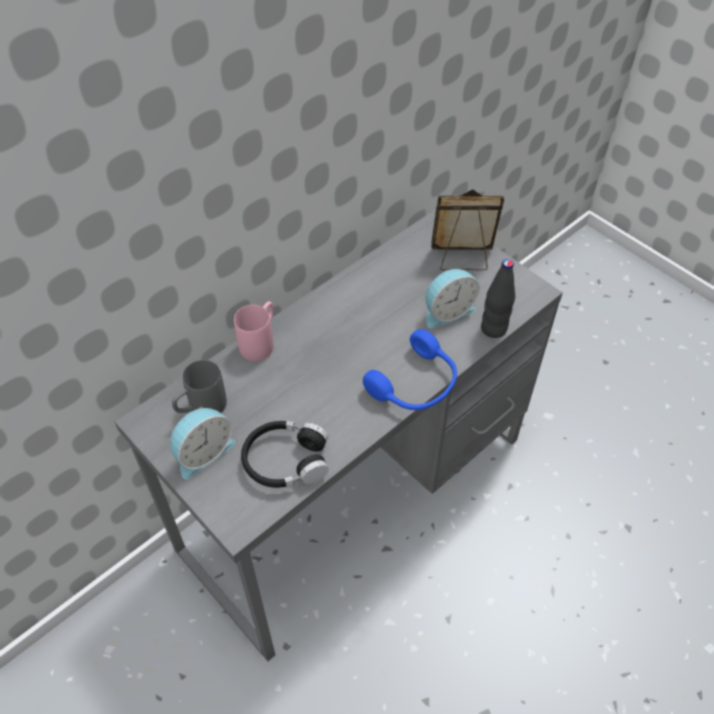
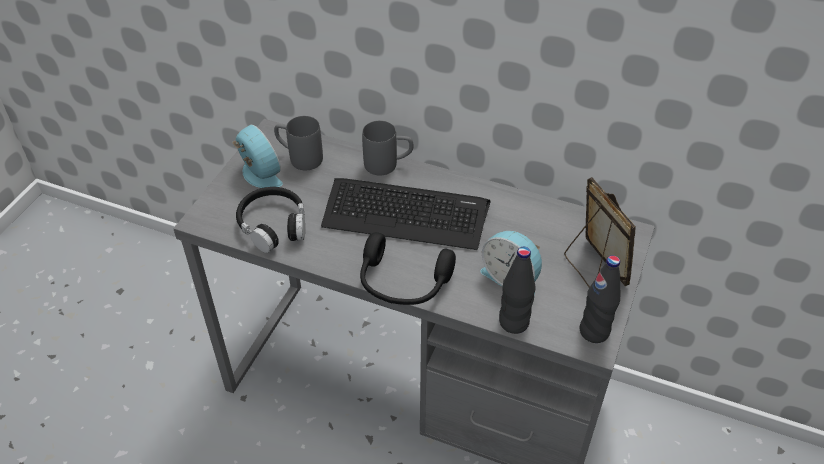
camera: 65 degrees right, 5 degrees down
alarm clock [170,407,235,479] -> alarm clock turned 150 degrees counterclockwise [232,125,283,188]
pink mug [234,301,274,361] -> grey mug [362,121,413,175]
blue headphones [363,329,457,410] -> black headphones [360,232,456,305]
none -> keyboard [321,178,491,250]
none -> black bottle [580,255,620,343]

